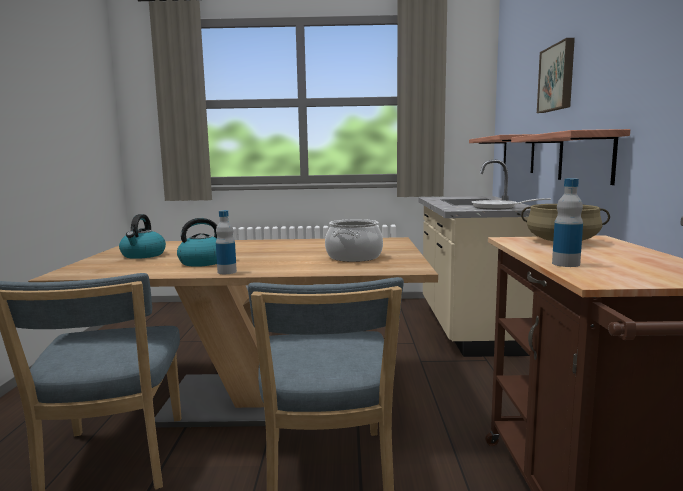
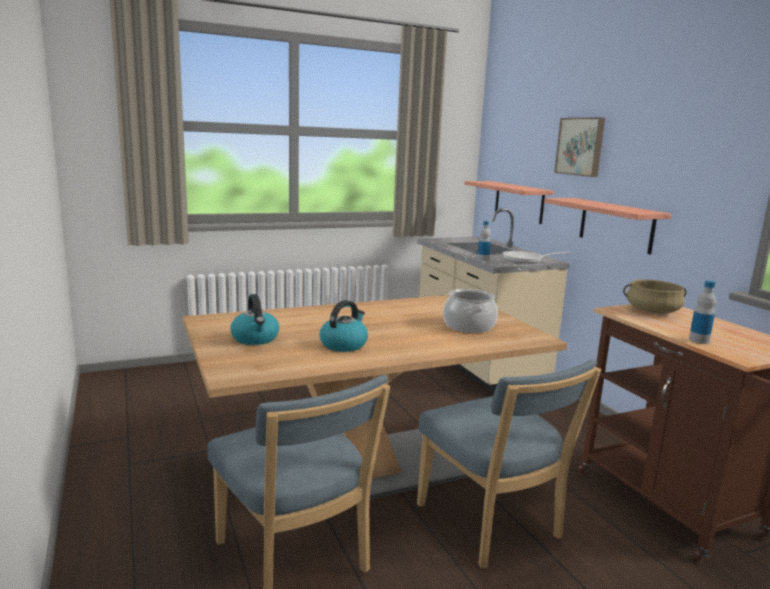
camera: 25 degrees left, 5 degrees up
bottle [216,210,237,274] -> bottle moved to [477,221,491,261]

